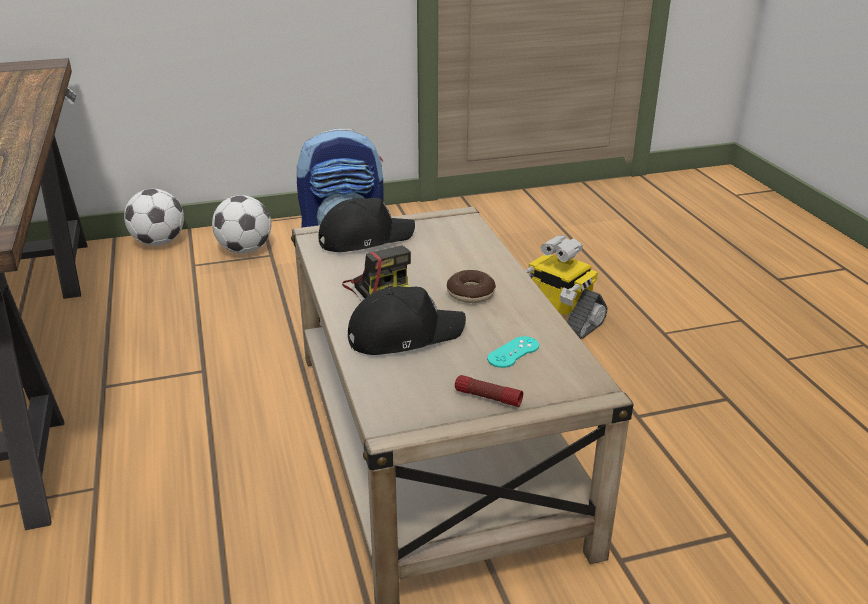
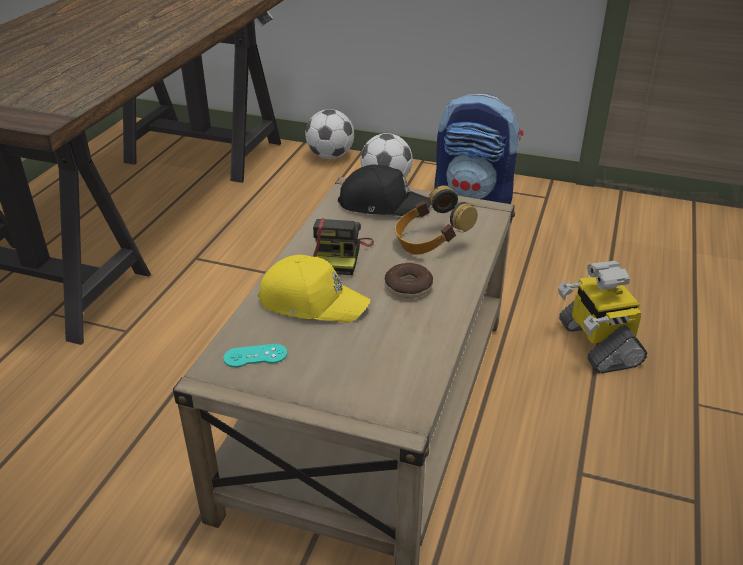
camera: 35 degrees right, 5 degrees up
black cap [348,286,466,355] -> yellow cap [257,255,370,323]
flashlight [455,375,523,407] -> none
turquoise game controller [487,336,539,368] -> turquoise game controller moved to [223,344,287,367]
none -> headphones [395,185,478,255]

